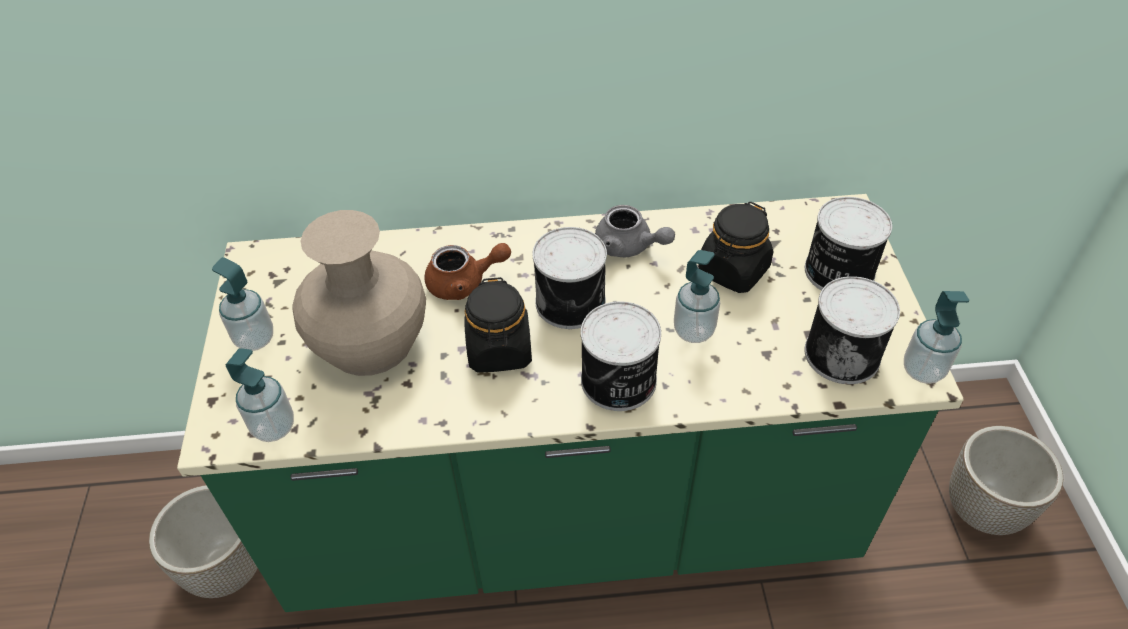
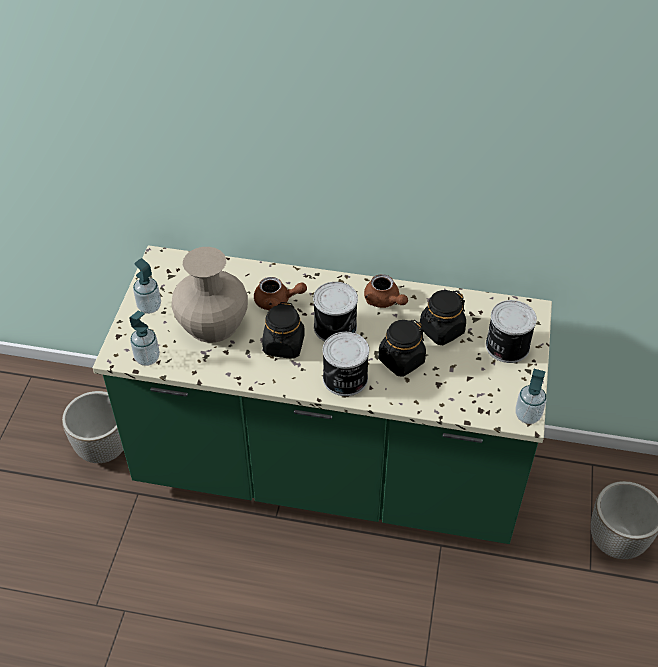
camera: 15 degrees right, 0 degrees up
grey teapot [595,205,675,257] -> brown teapot [364,274,408,308]
soap dispenser [674,250,720,343] -> black jar [378,320,426,377]
can [804,276,900,384] -> none

